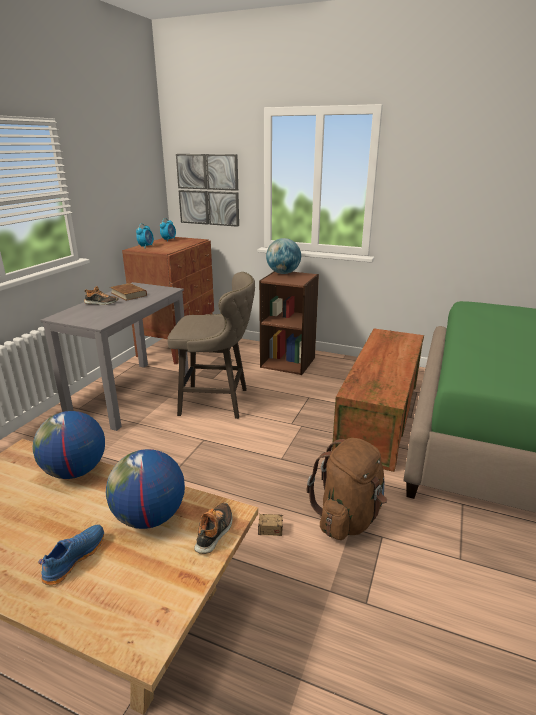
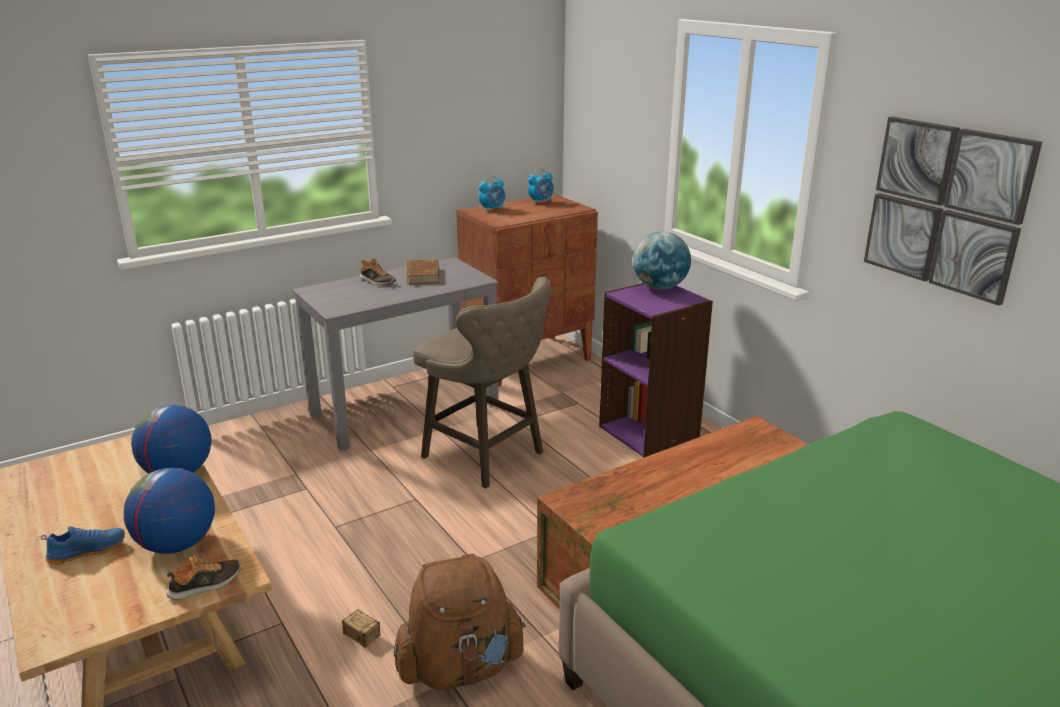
camera: 35 degrees right, 0 degrees up
picture [176,154,239,227] -> picture moved to [864,117,1042,306]
brown bookcase [259,271,319,375] -> purple bookcase [599,283,713,457]

